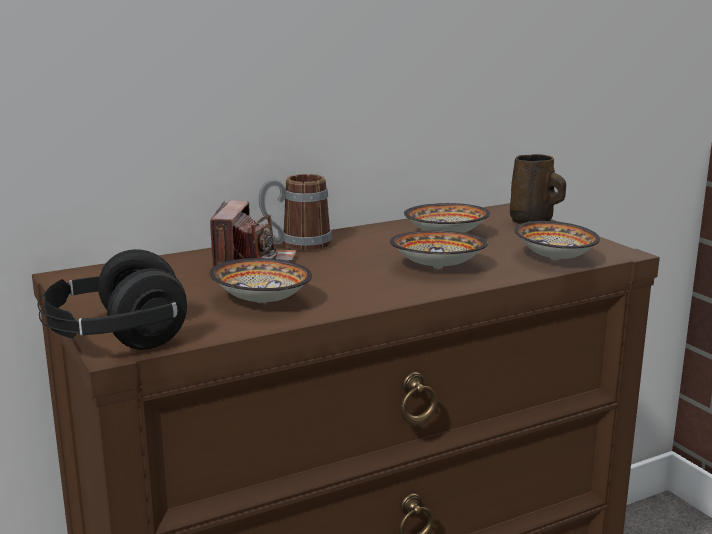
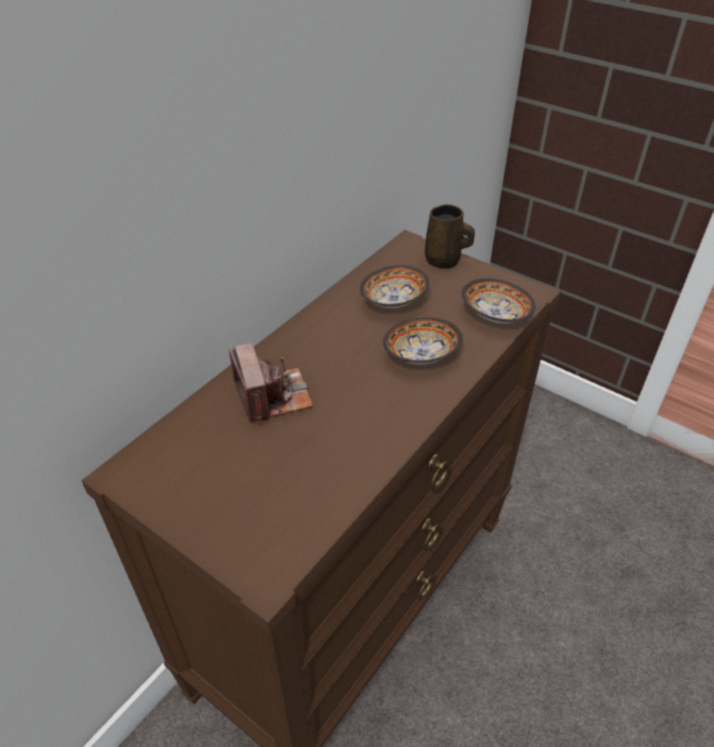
camera: 25 degrees left, 25 degrees up
black headphones [37,249,187,350] -> none
bowl [209,258,312,303] -> none
mug [259,174,332,251] -> none

